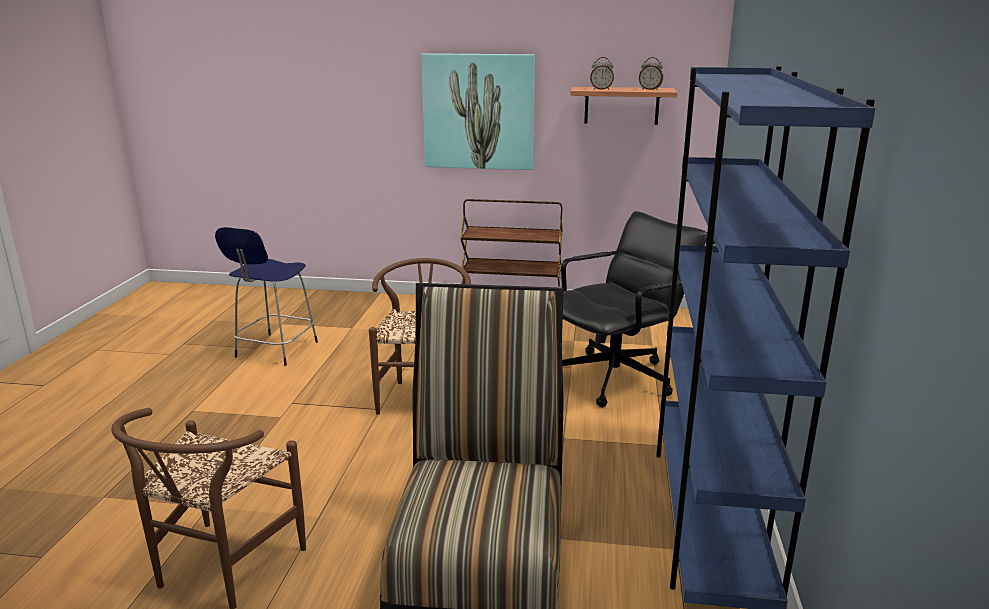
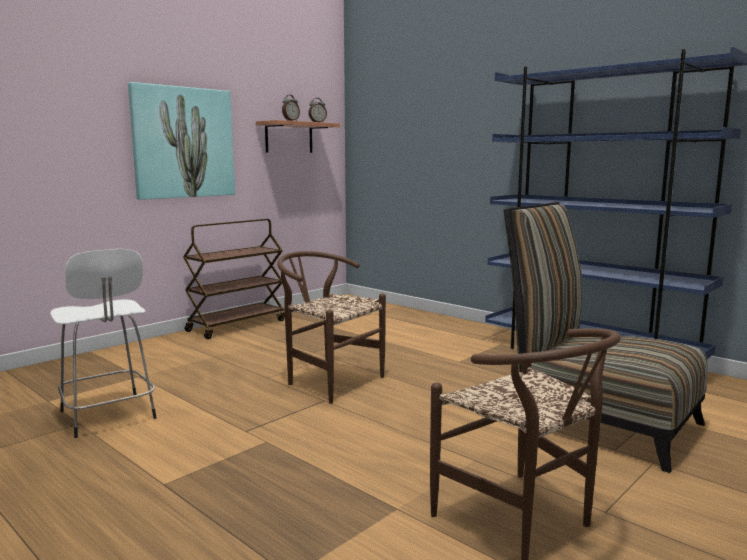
camera: 55 degrees left, 10 degrees down
blue stool [215,227,318,366] -> white stool [50,249,157,438]
black office chair [561,211,707,407] -> none

